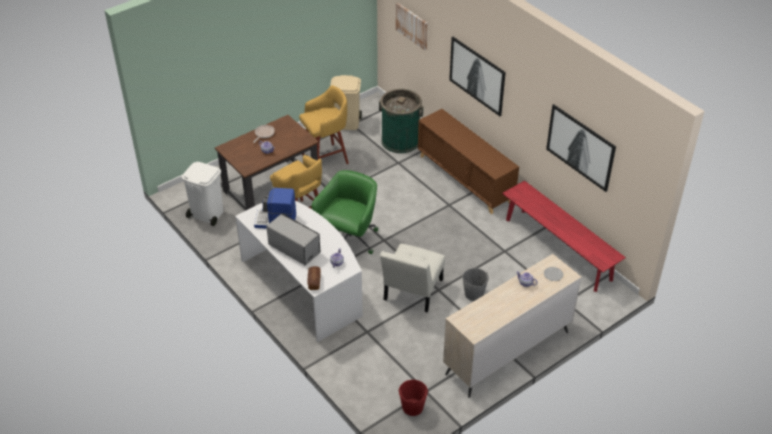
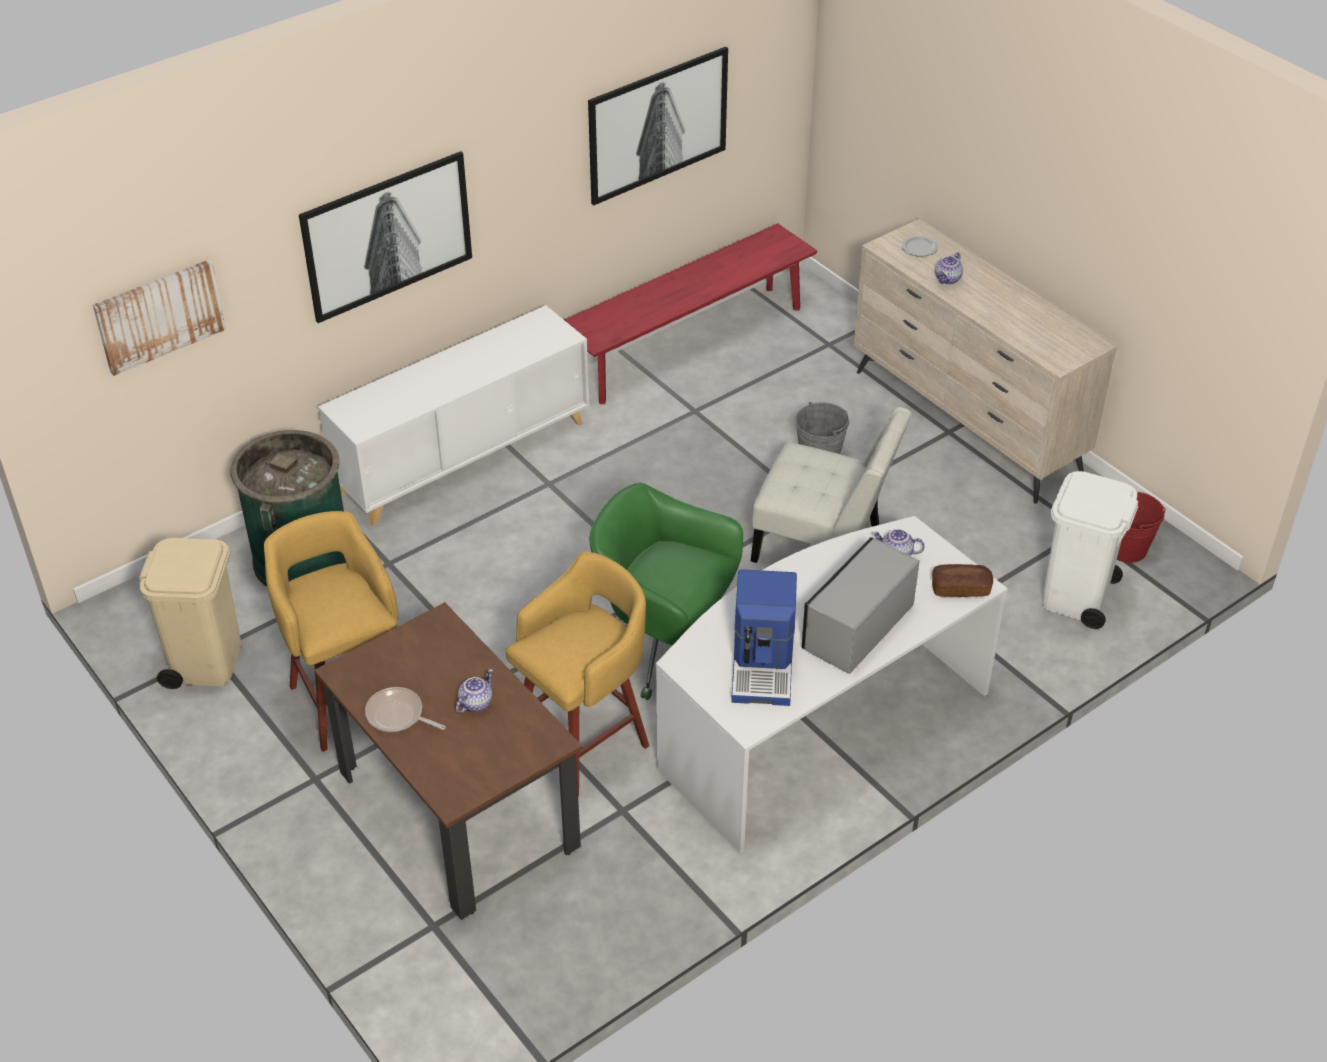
camera: 90 degrees left, 0 degrees up
white trash can [182,162,224,226] -> white trash can moved to [1042,471,1138,629]
brown cabinet [418,109,519,214] -> white cabinet [318,305,589,526]

